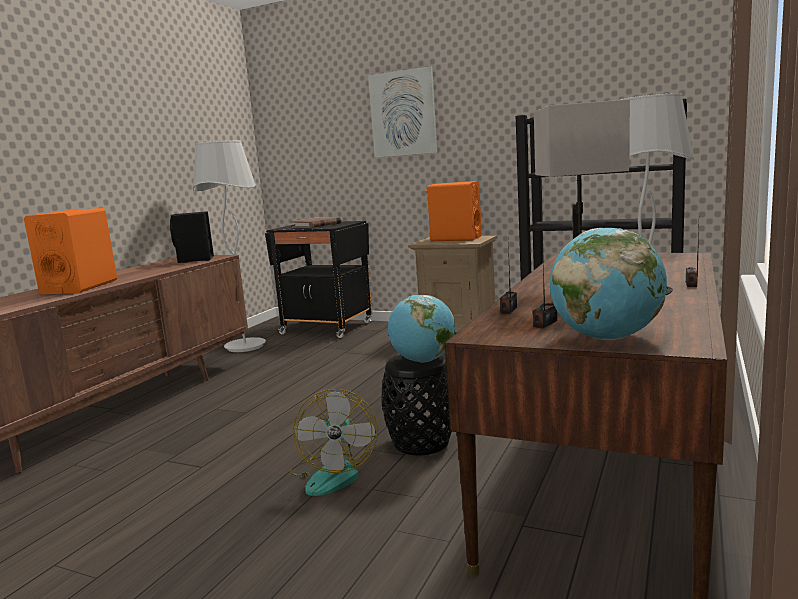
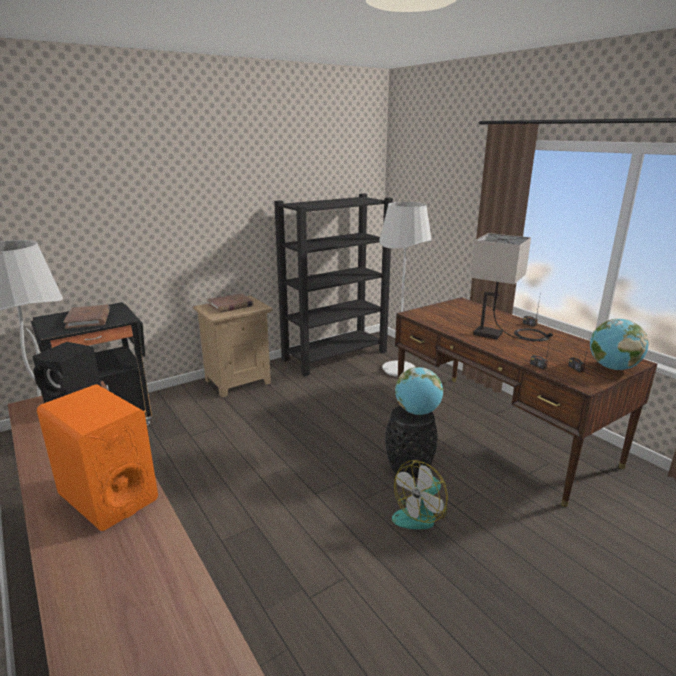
camera: 60 degrees left, 10 degrees up
fan [290,389,378,496] -> fan turned 105 degrees clockwise [392,460,448,530]
picture [368,66,437,158] -> none
orange speaker [425,181,482,241] -> brown book [207,293,254,313]

